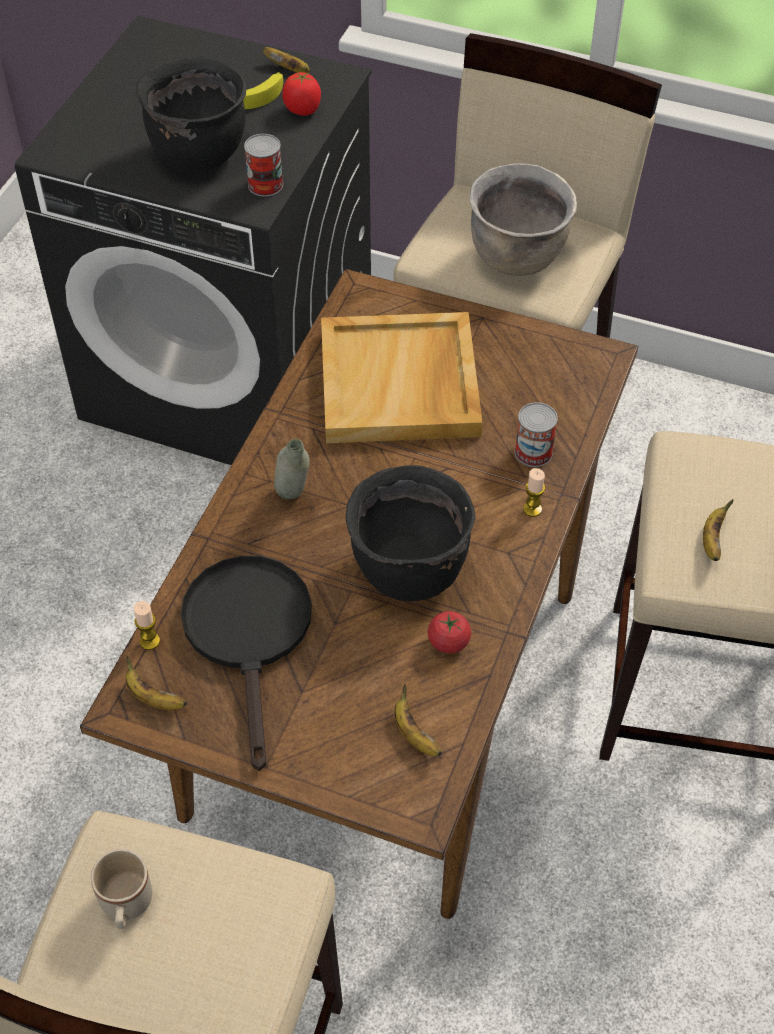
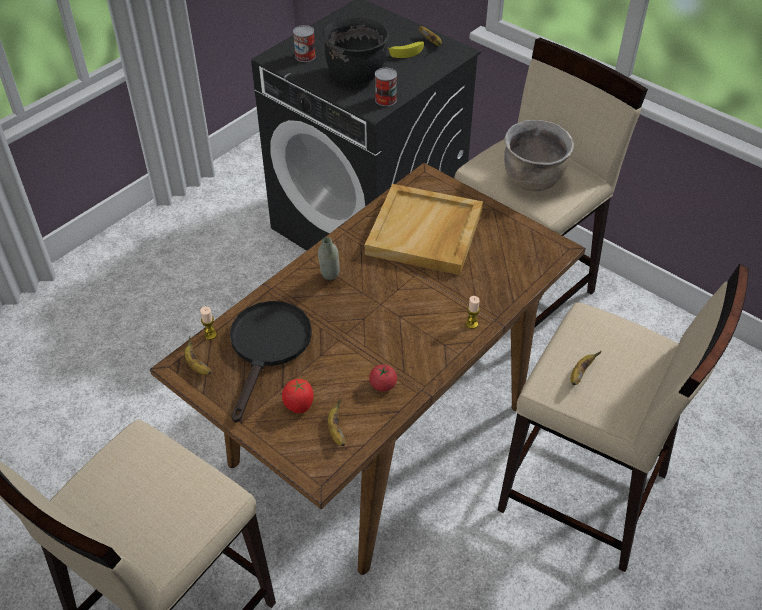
camera: 20 degrees right, 5 degrees down
beige mug [91,849,152,929] -> none
tomato [282,72,321,116] -> tomato moved to [282,379,314,413]
black cooking pot [345,465,476,601] -> none
can [515,402,558,467] -> can moved to [293,25,316,62]

